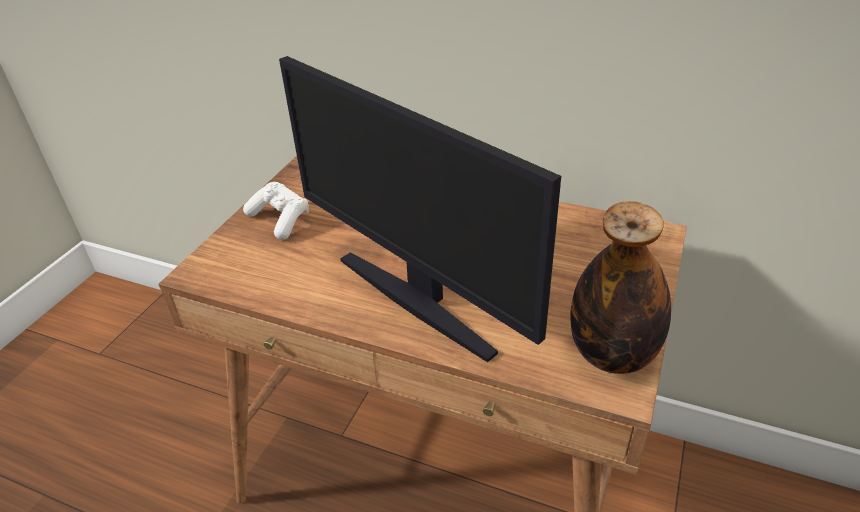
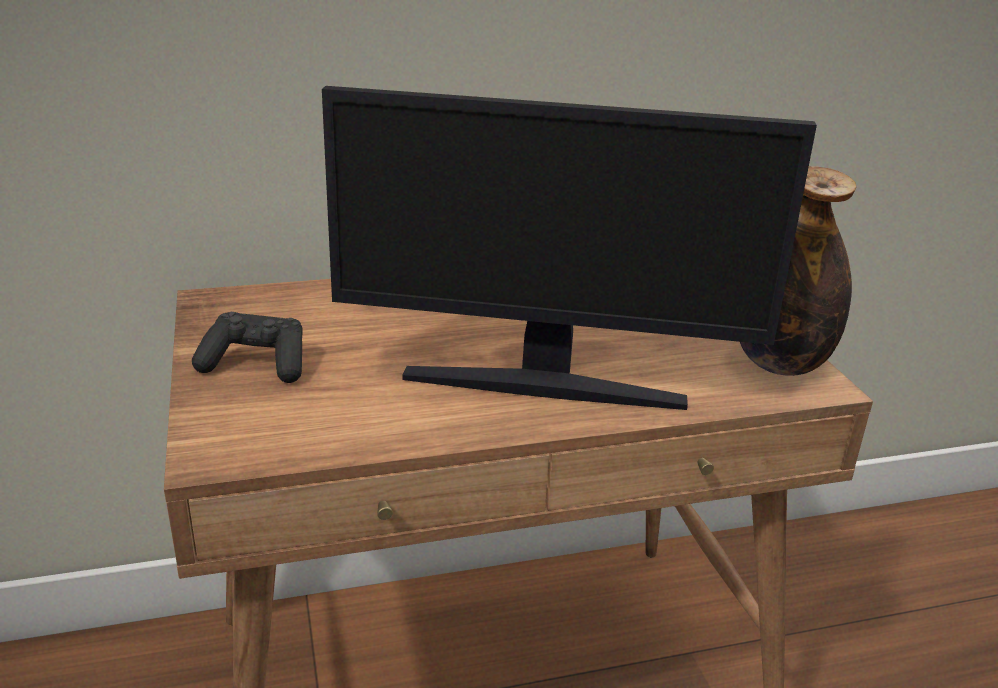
camera: 40 degrees left, 10 degrees down
white game controller [243,182,309,240] -> black game controller [192,312,303,383]

